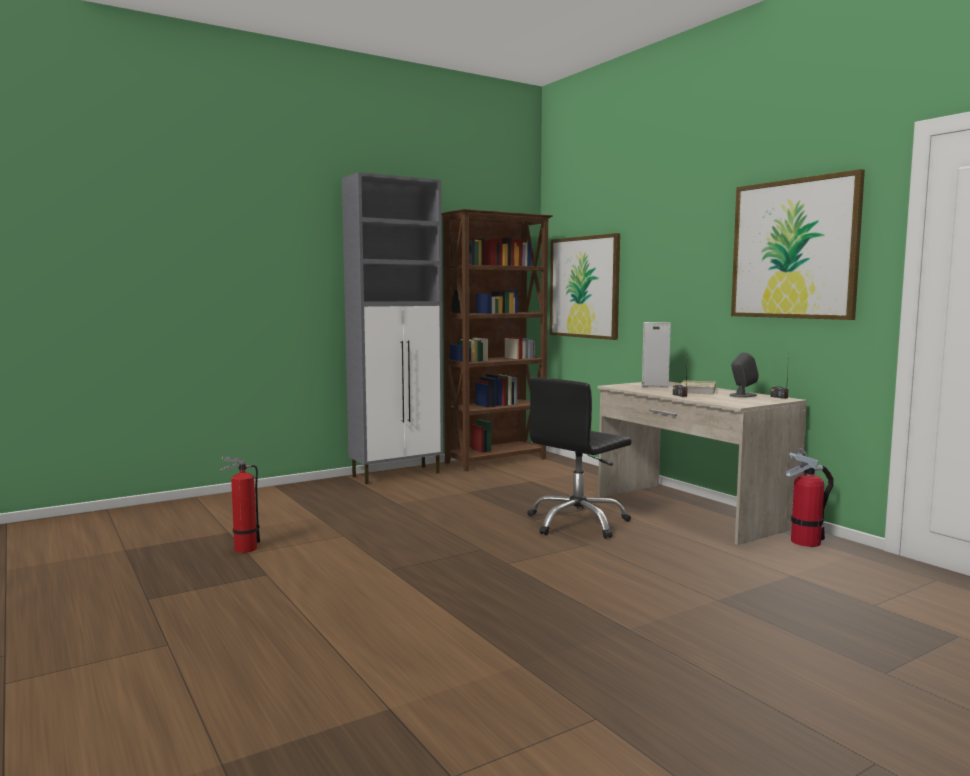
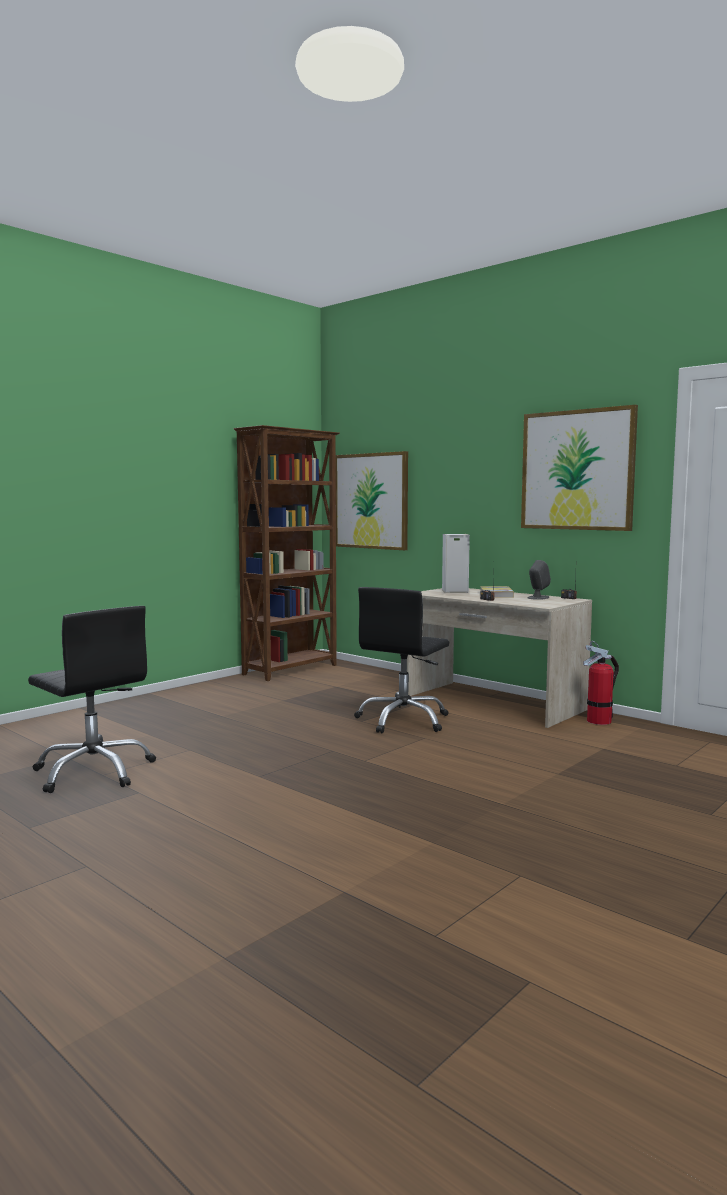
camera: 15 degrees left, 0 degrees up
fire extinguisher [220,457,260,553] -> black office chair [28,606,156,793]
grey cabinet [342,172,443,484] -> none

